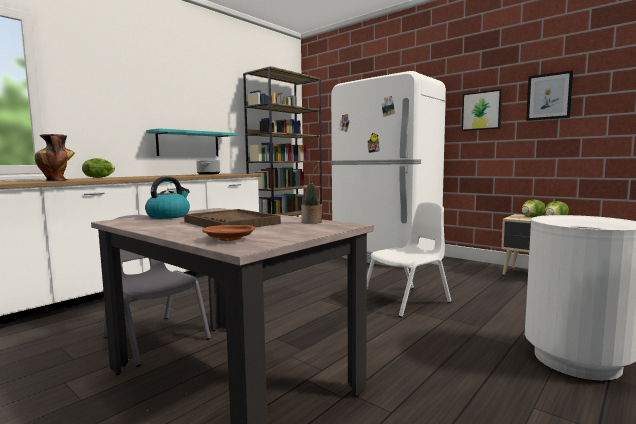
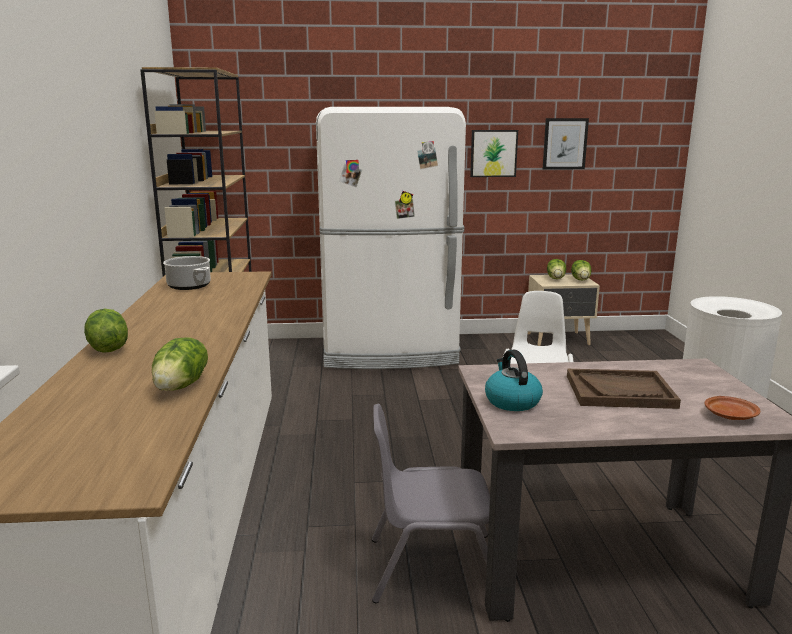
camera: 45 degrees left, 10 degrees up
vase [35,134,75,181] -> lettuce [152,337,208,391]
turquoise shelf [146,128,238,156] -> none
potted plant [301,165,322,224] -> none

